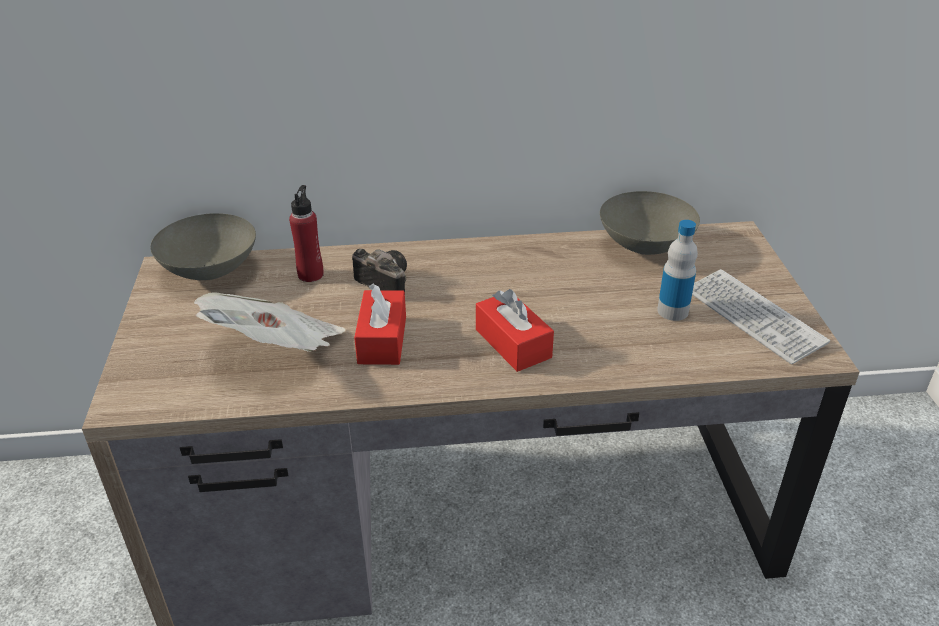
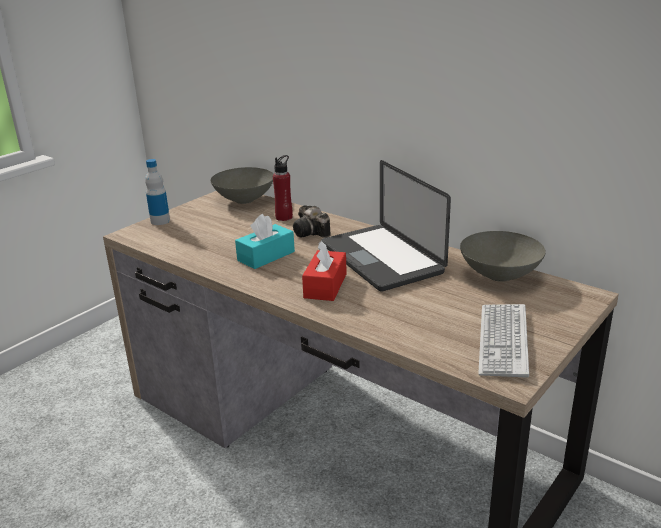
camera: 45 degrees right, 10 degrees down
newspaper [194,292,346,351] -> none
camera [352,249,407,291] -> camera turned 150 degrees clockwise [293,205,331,238]
red tissue box [354,284,406,365] -> turquoise tissue box [235,214,295,269]
bottle [657,220,698,321] -> bottle moved to [145,159,170,225]
none -> laptop [321,160,451,292]

